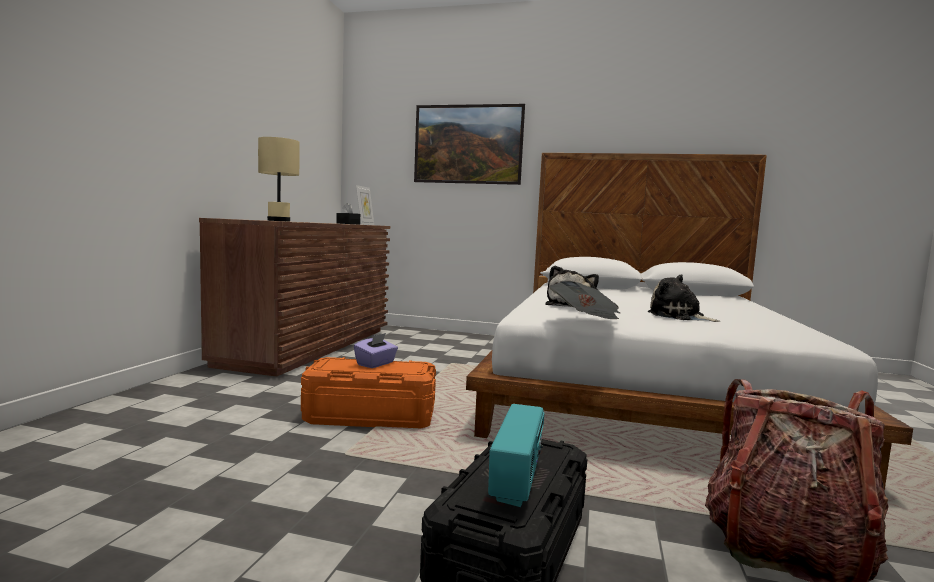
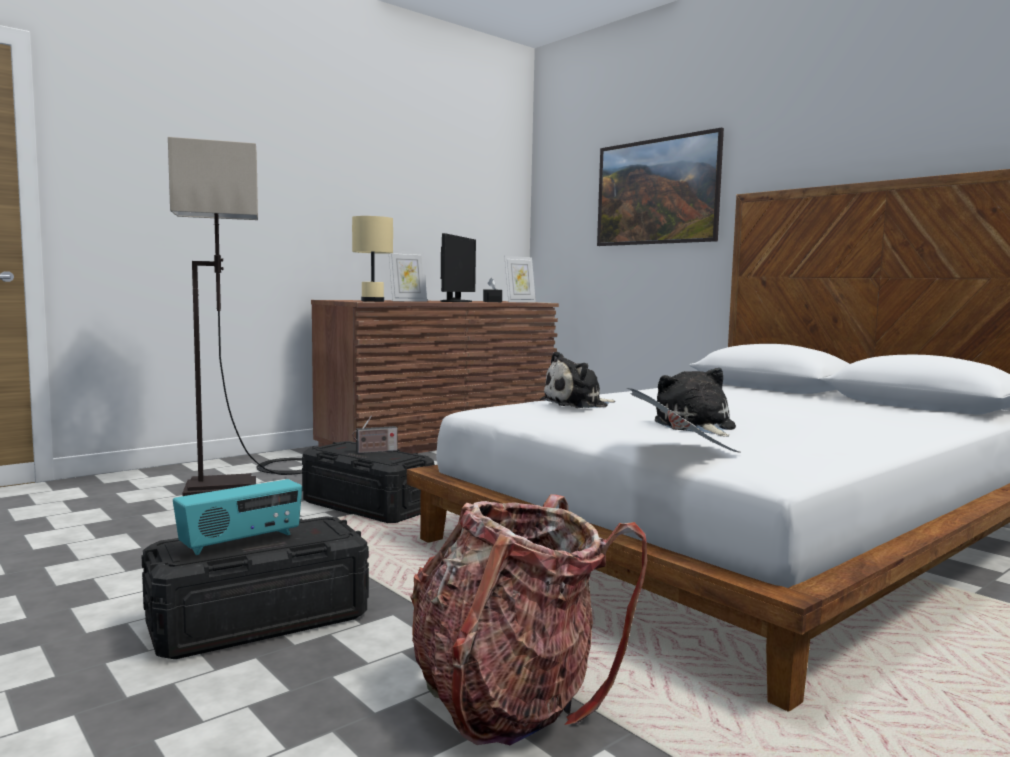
camera: 35 degrees right, 0 degrees up
orange storage box [301,357,436,428] -> black storage box [302,441,435,523]
purple tissue box [354,333,398,368] -> radio [352,416,397,454]
newspaper [549,281,620,319] -> newspaper moved to [626,388,741,453]
none -> floor lamp [168,137,302,496]
none -> picture frame [389,250,427,302]
none -> monitor [441,233,476,302]

